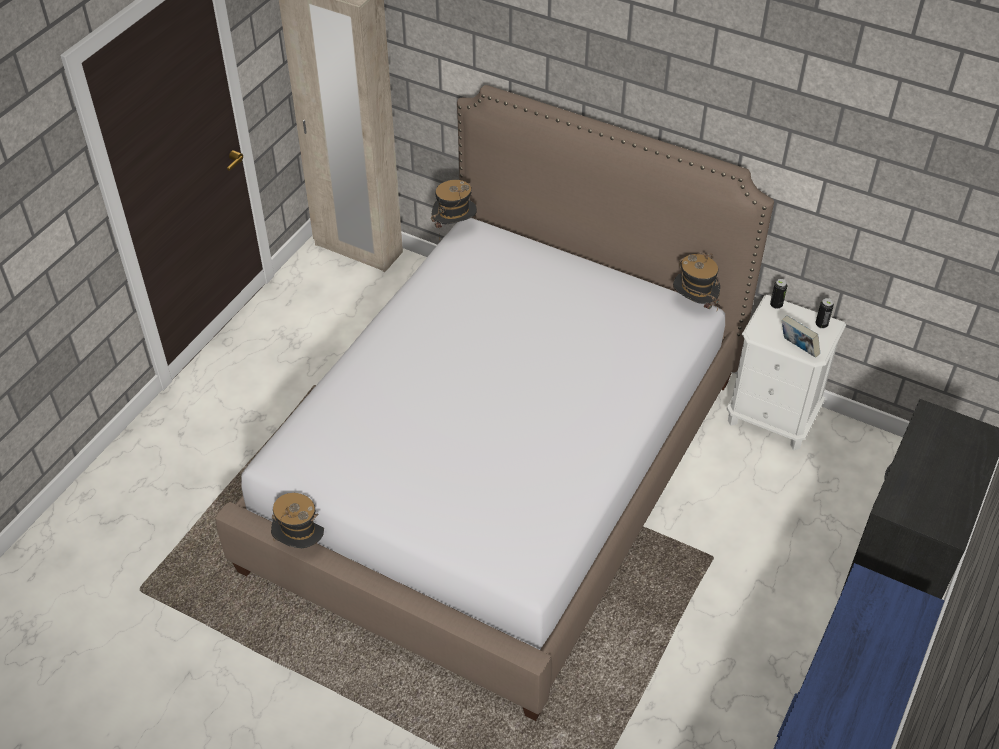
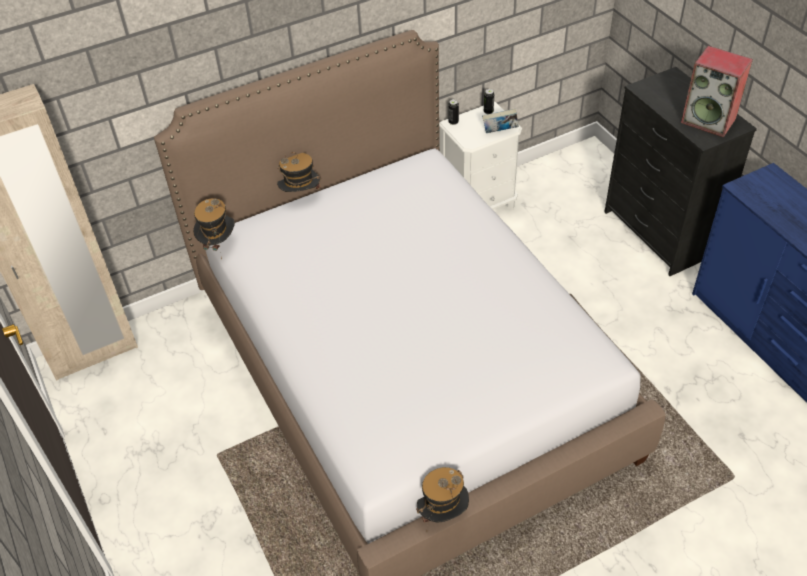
camera: 55 degrees left, 0 degrees up
hat [673,253,720,310] -> hat moved to [277,152,321,192]
none -> speaker [681,46,753,137]

